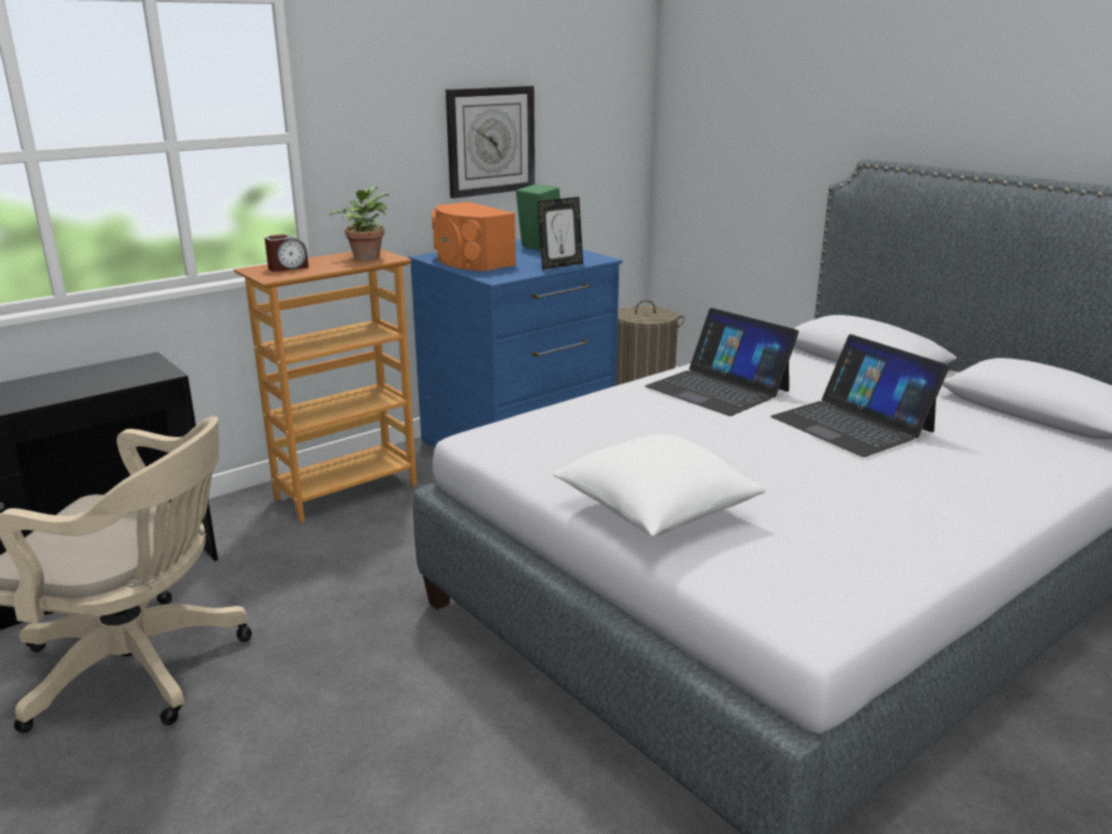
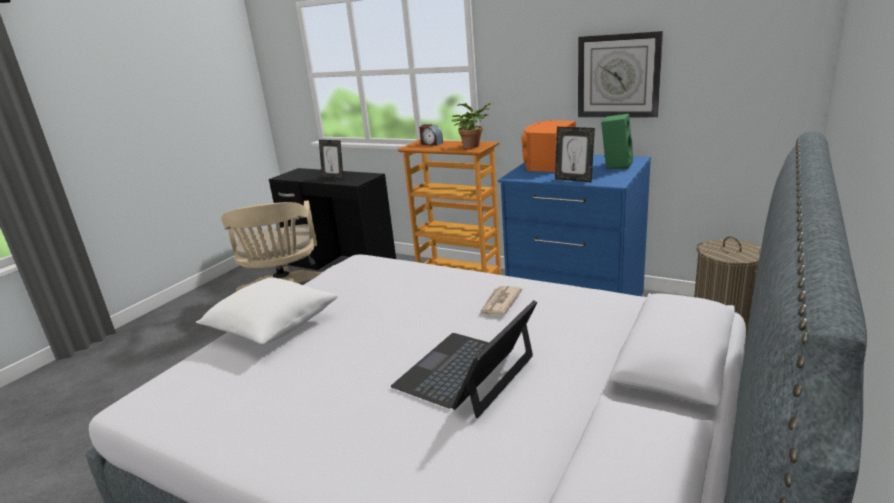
camera: 70 degrees right, 0 degrees up
laptop [645,308,799,416] -> newspaper [479,286,522,315]
none -> picture frame [319,140,343,179]

